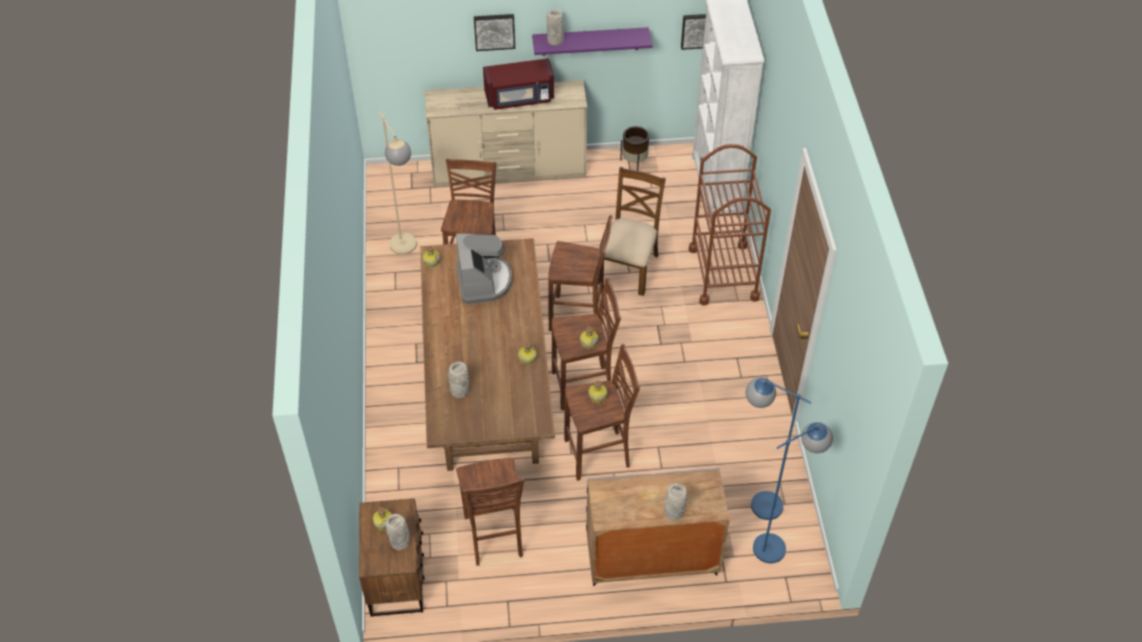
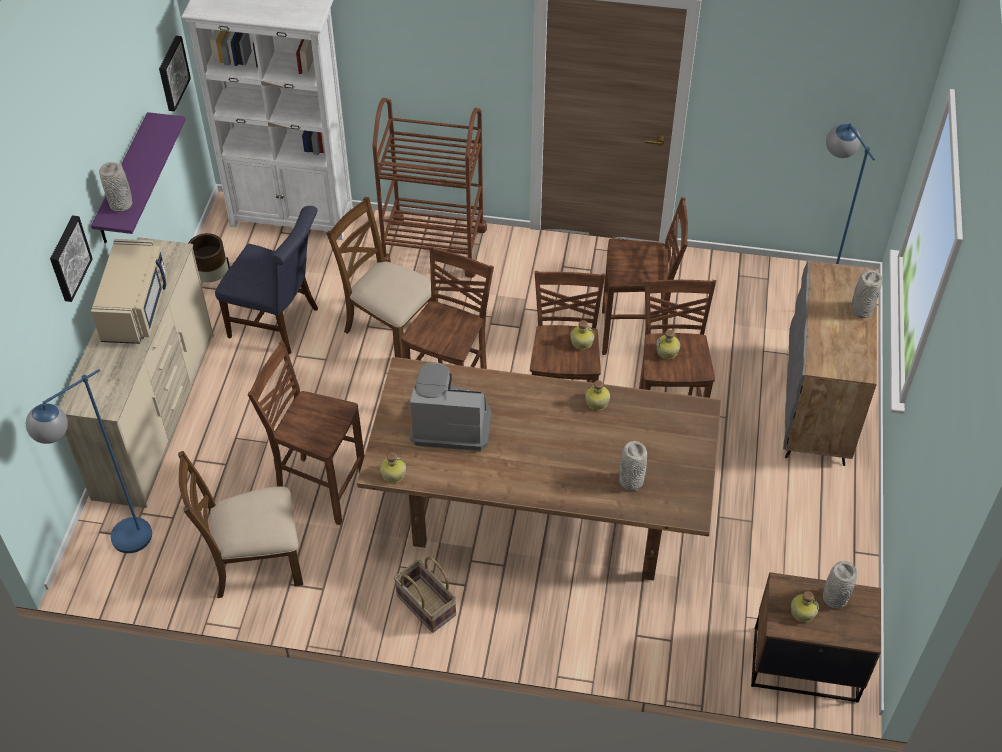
camera: 75 degrees left, 0 degrees up
beige floor lamp [378,111,417,255] -> brown chair [178,451,303,598]
brown stool [456,458,524,566] -> brown stool moved to [602,197,688,355]
red microwave [483,58,554,110] -> beige microwave [91,239,167,344]
blue floor lamp [745,378,811,520] -> blue floor lamp moved to [26,369,152,553]
none -> blue chair [215,206,318,354]
none -> basket [394,557,457,633]

